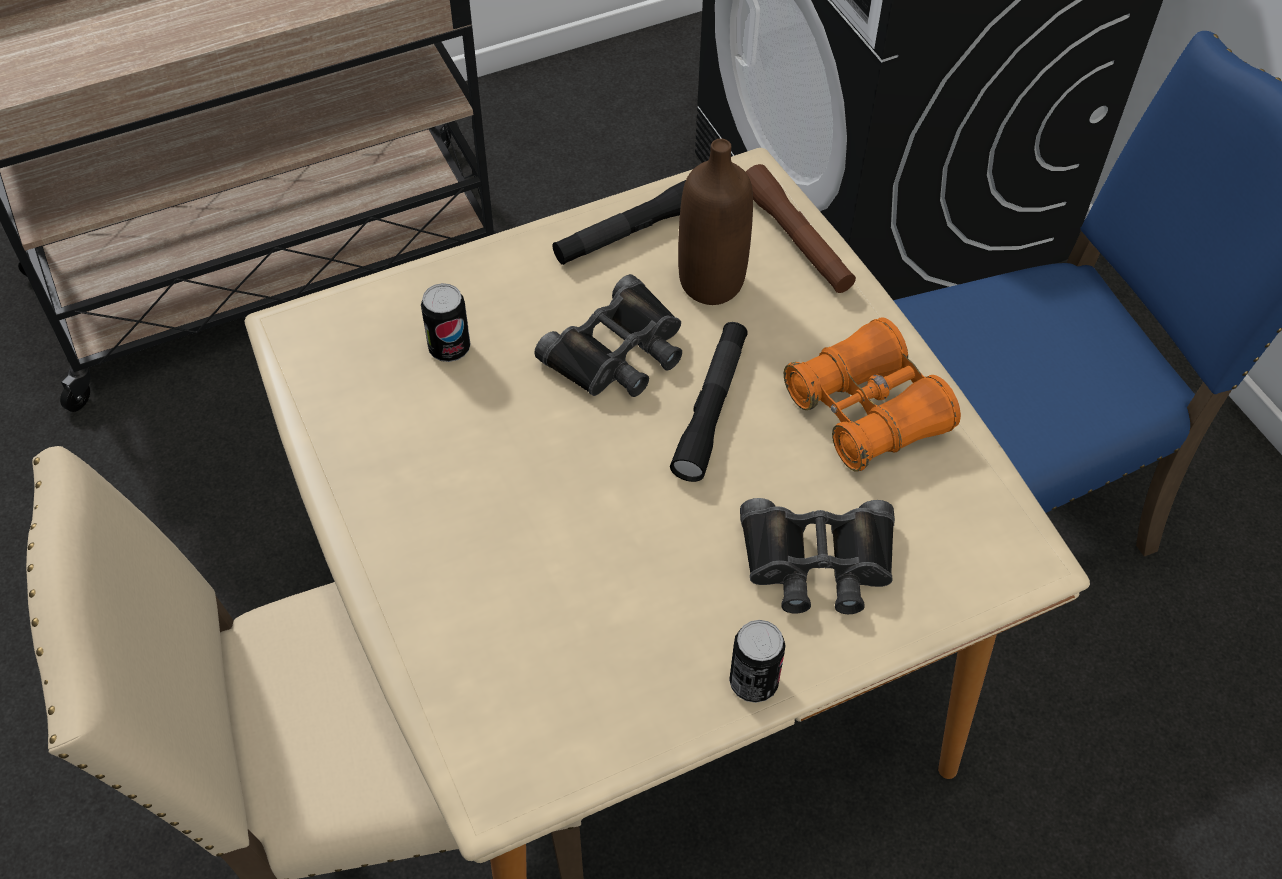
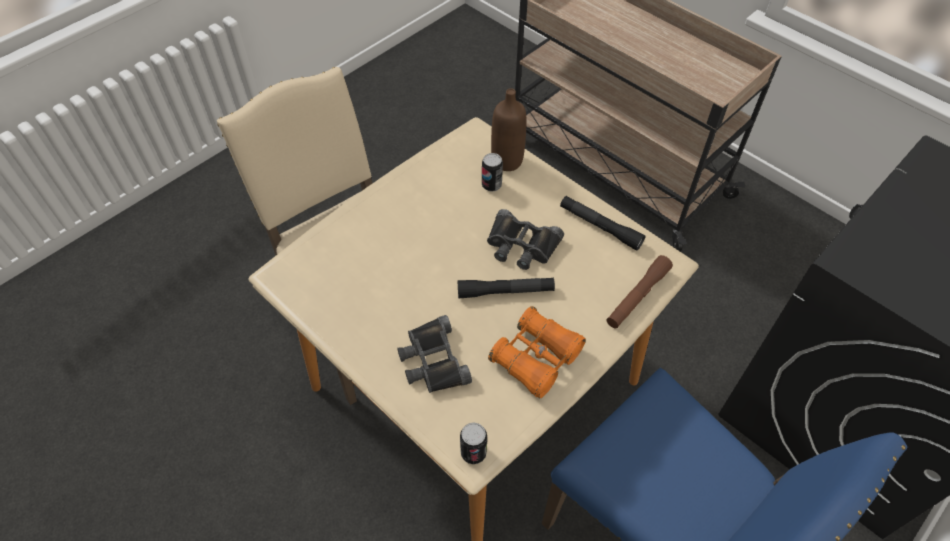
camera: 70 degrees right, 0 degrees up
brown bottle [678,138,753,305] -> brown bottle moved to [491,88,526,171]
can [729,620,785,703] -> can moved to [460,422,487,464]

